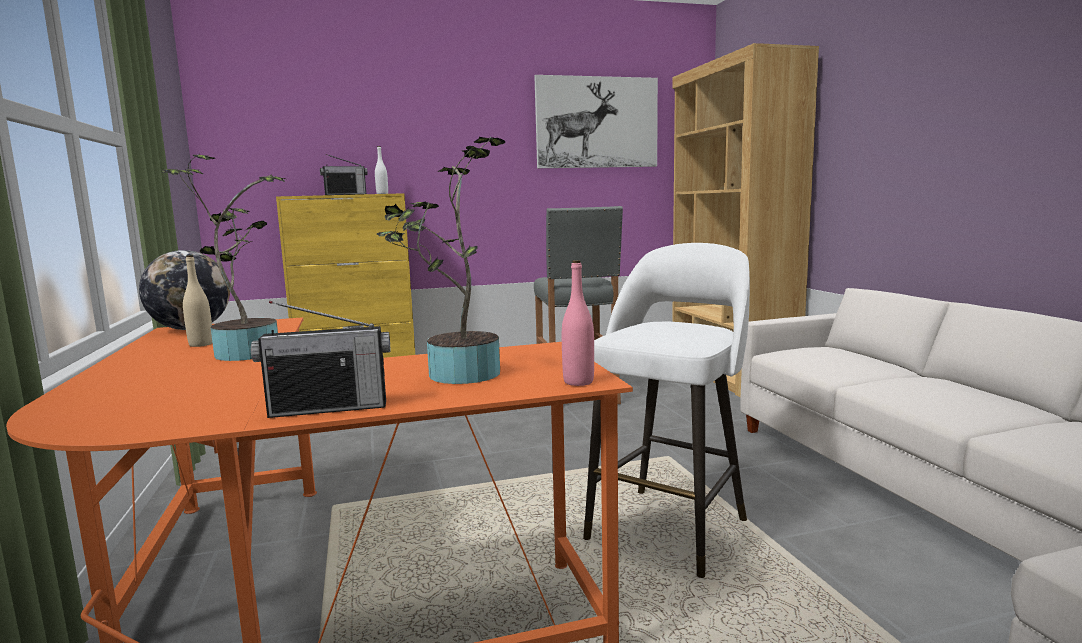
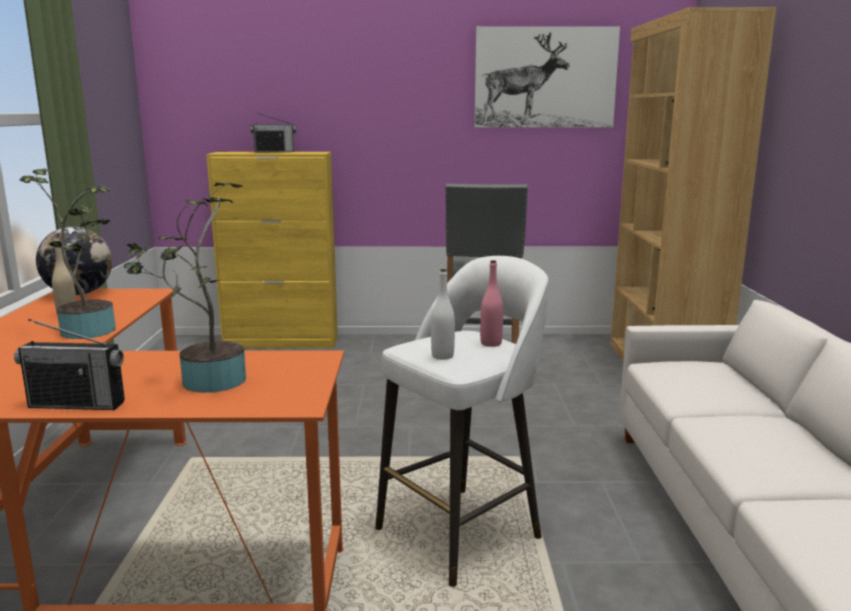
camera: 15 degrees right, 5 degrees up
white bottle [375,146,388,194] -> white bottle moved to [431,269,455,360]
pink bottle [562,260,594,386] -> pink bottle moved to [480,260,503,347]

